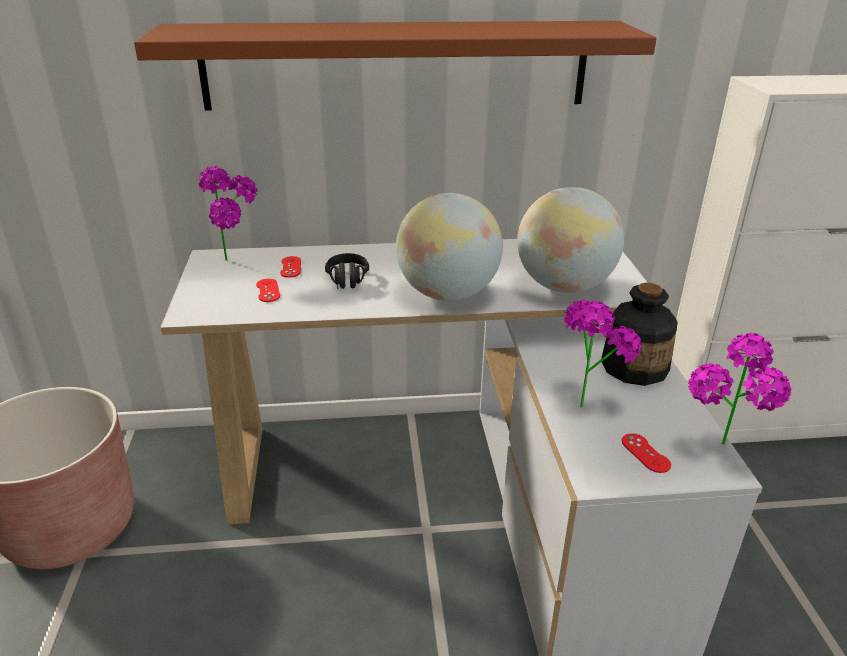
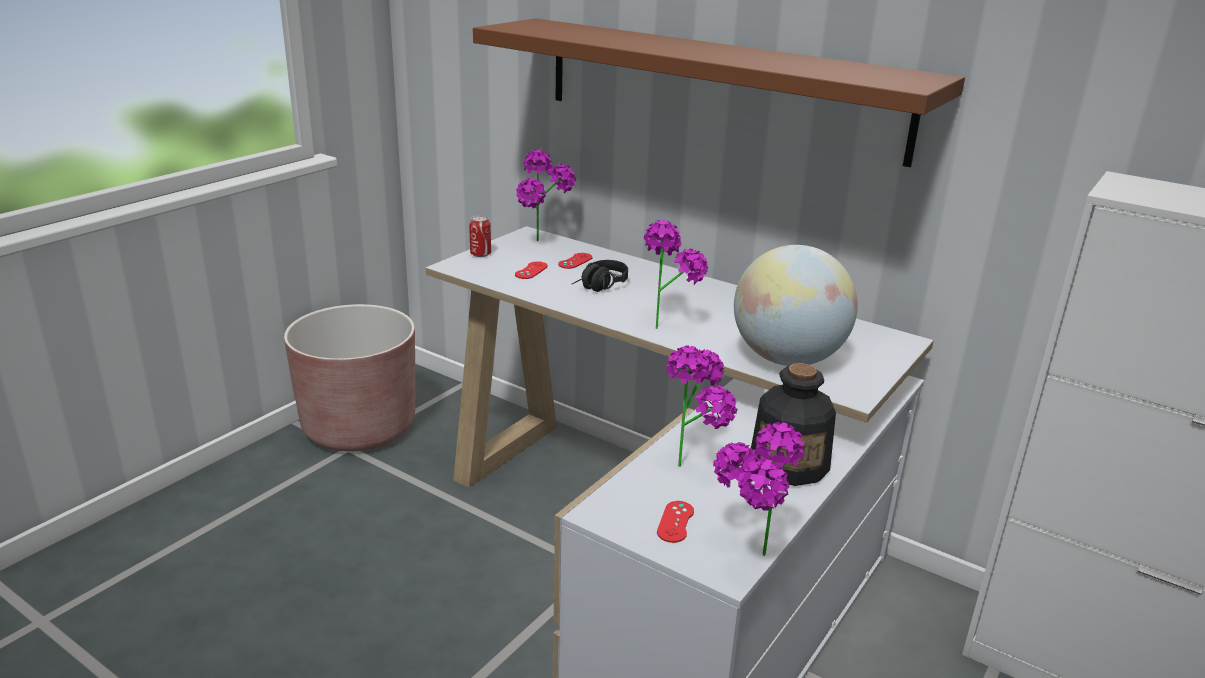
camera: 40 degrees right, 5 degrees down
globe [396,193,503,301] -> potted plant [644,220,708,329]
none -> can [469,215,491,257]

